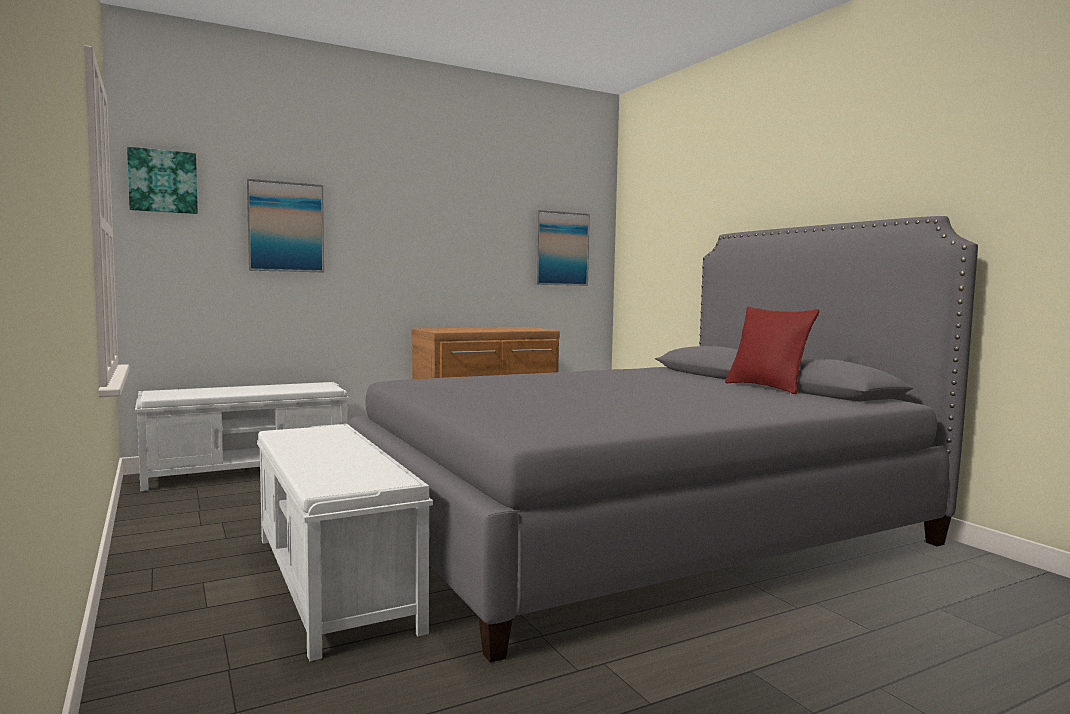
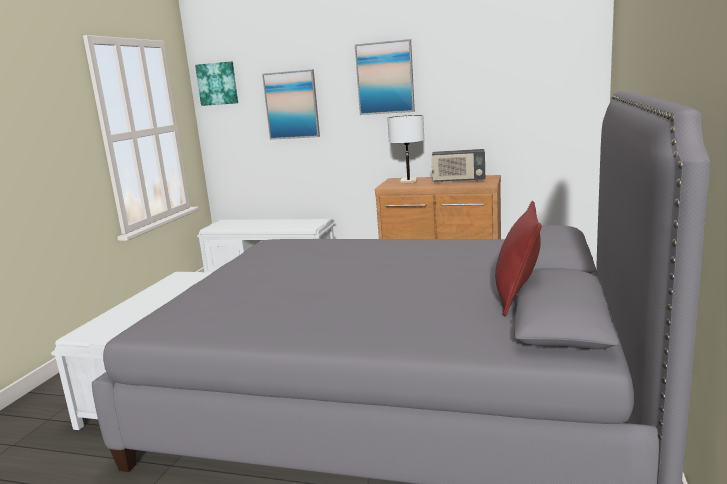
camera: 45 degrees right, 10 degrees up
picture [535,210,590,286] -> picture moved to [355,39,415,115]
none -> white table lamp [387,115,425,184]
none -> radio [431,149,485,183]

